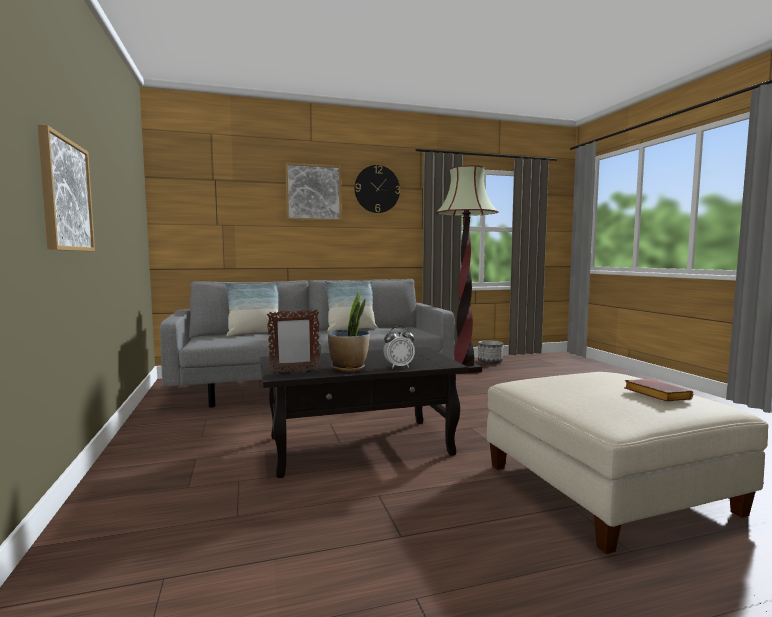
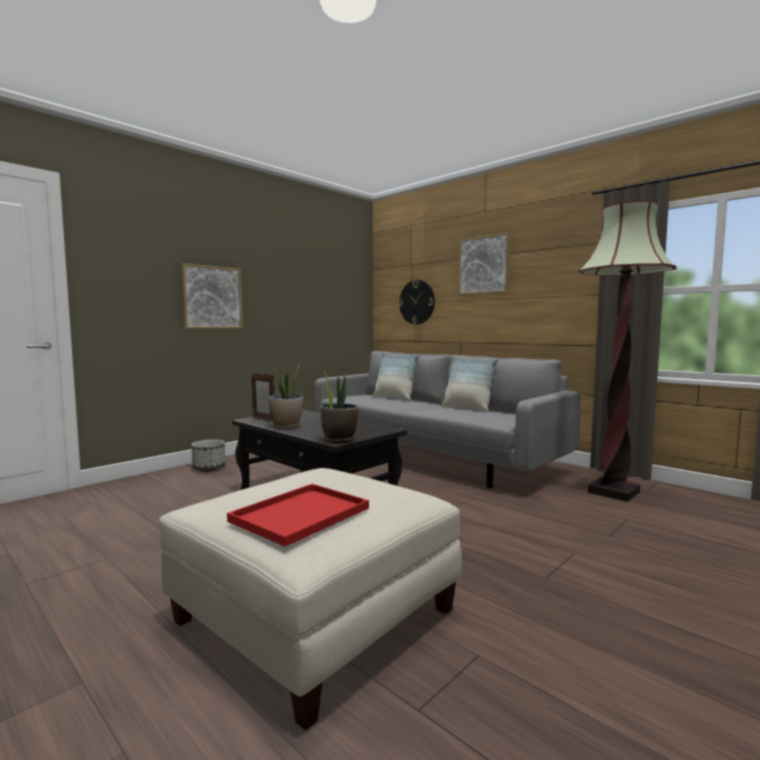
camera: 60 degrees right, 0 degrees up
wall clock [354,165,400,213] -> wall clock moved to [398,280,435,325]
alarm clock [384,326,415,369] -> none
planter [478,340,503,364] -> planter moved to [191,440,226,471]
brown book [624,379,693,401] -> red tray [227,484,369,547]
none -> potted plant [320,369,359,443]

